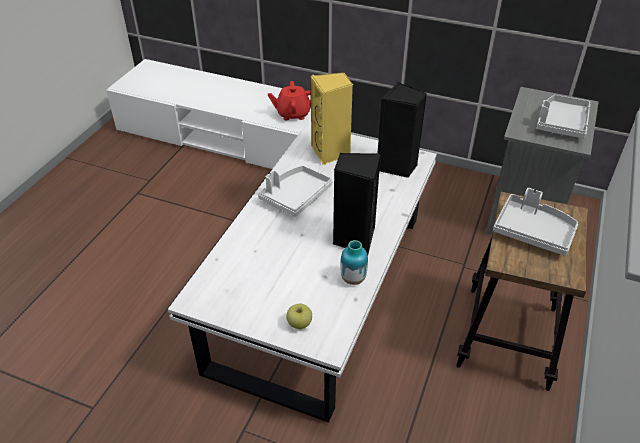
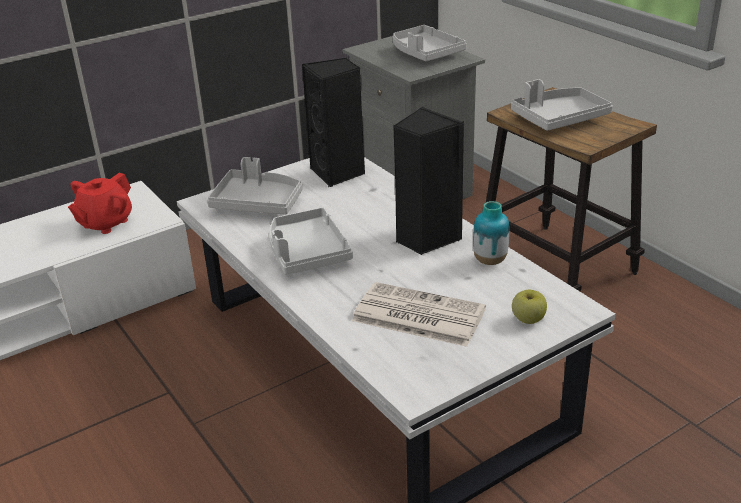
camera: 55 degrees left, 10 degrees down
yellow speaker [311,72,353,165] -> grey tray [207,157,302,215]
none -> newspaper [352,282,486,347]

